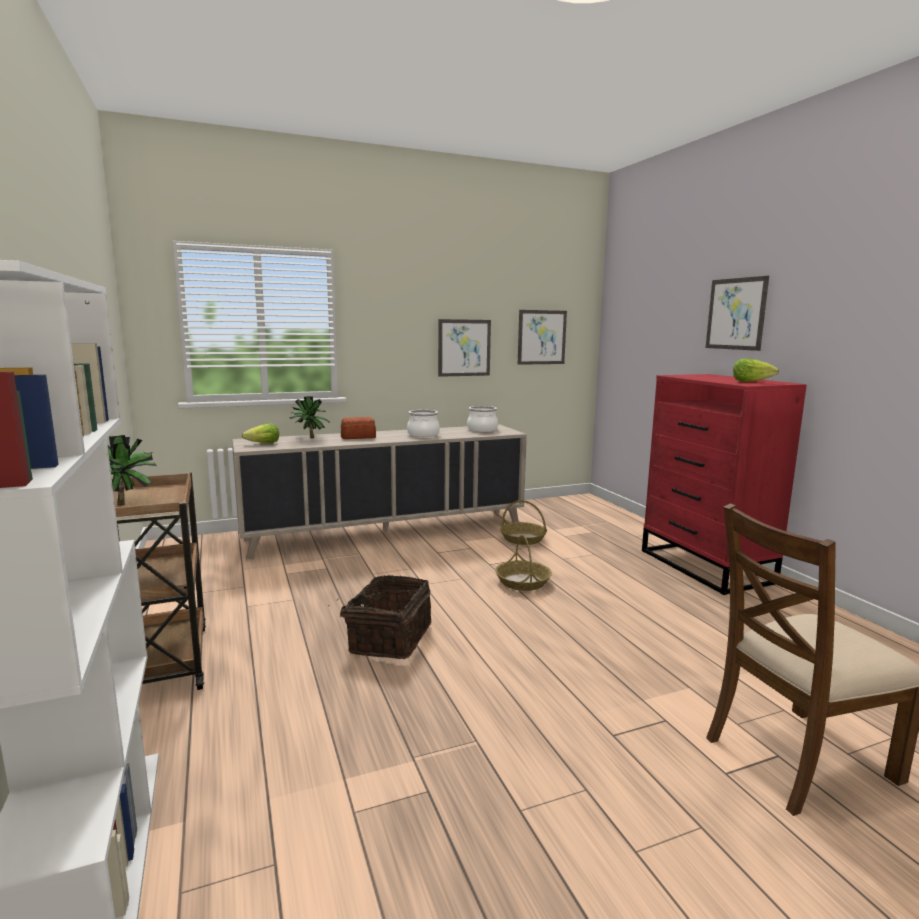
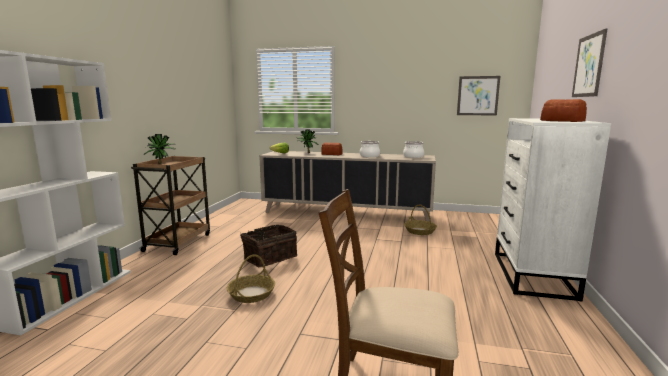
camera: 35 degrees right, 0 degrees up
picture [438,319,491,377] -> none
basket [495,535,552,591] -> basket moved to [227,254,275,303]
red dresser [642,374,807,595] -> white dresser [495,118,611,301]
lettuce [733,358,779,382] -> bread [540,99,587,122]

